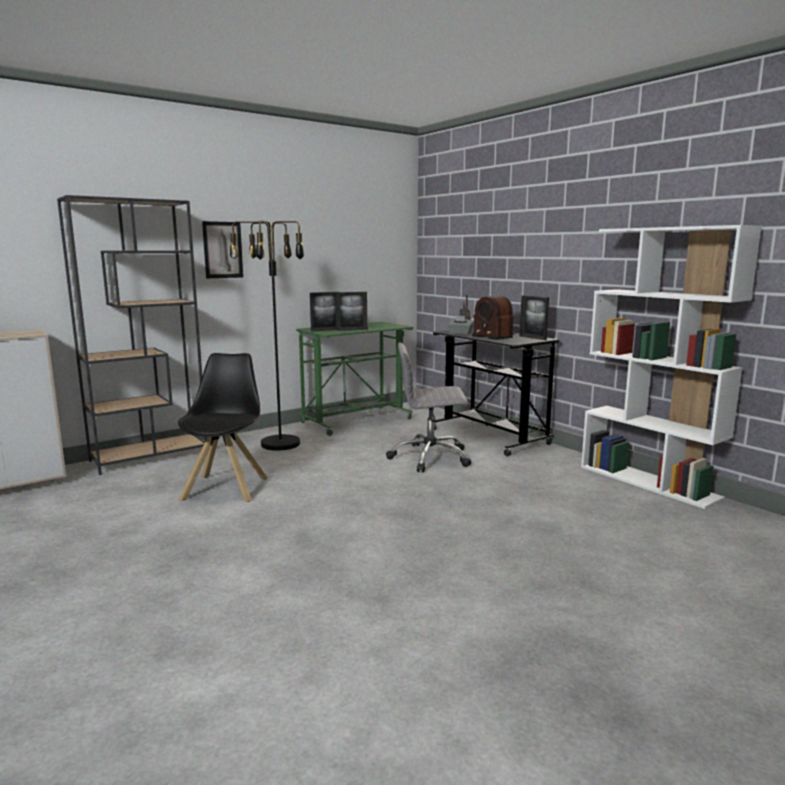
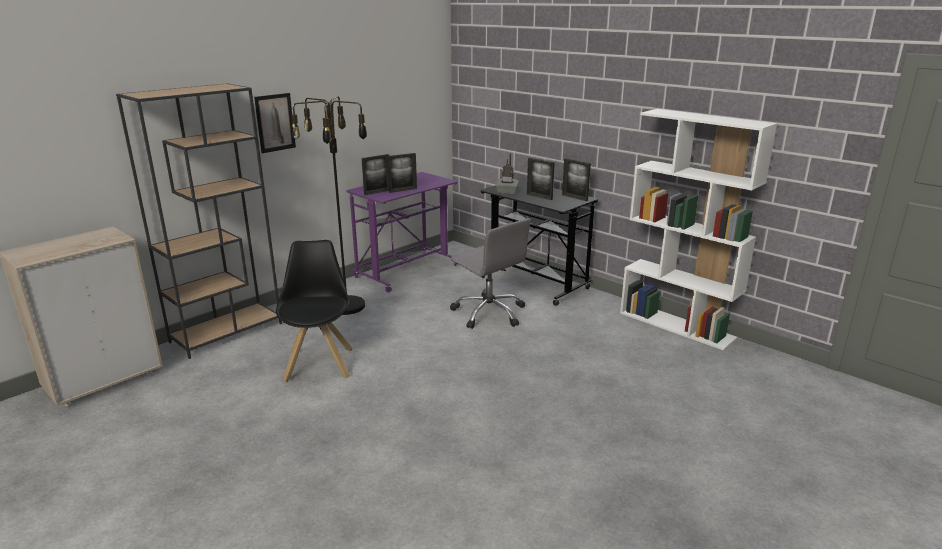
camera: 10 degrees left, 10 degrees up
green desk [296,322,413,436] -> purple desk [347,172,458,292]
grey office chair [386,343,471,473] -> grey office chair turned 120 degrees counterclockwise [450,218,531,329]
radio [472,296,516,340] -> picture frame [527,158,555,200]

